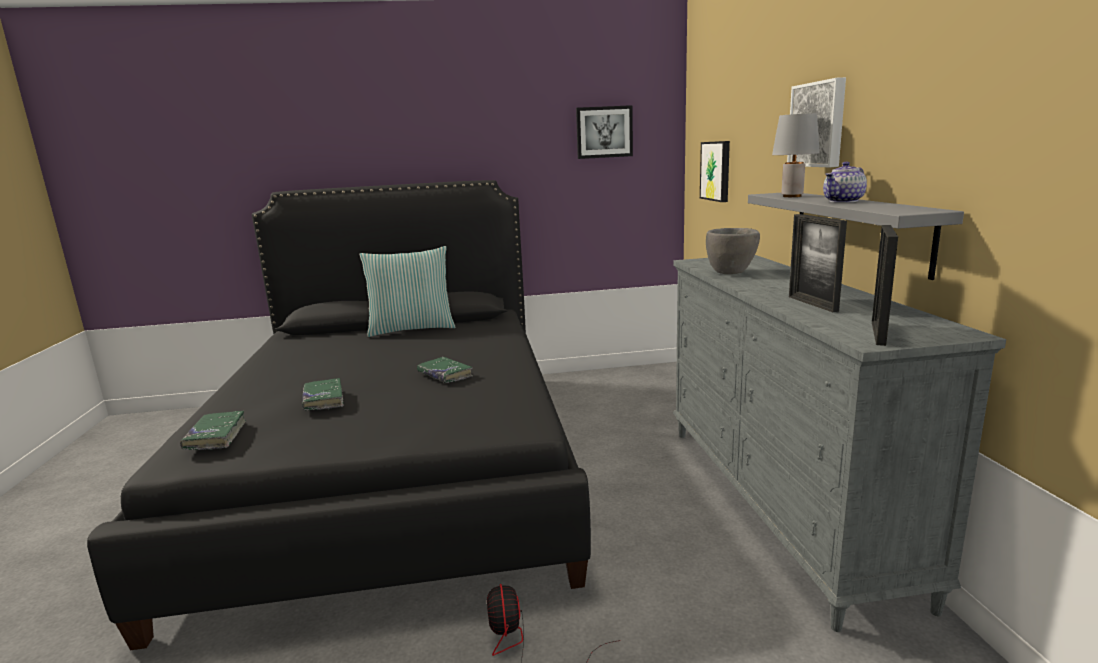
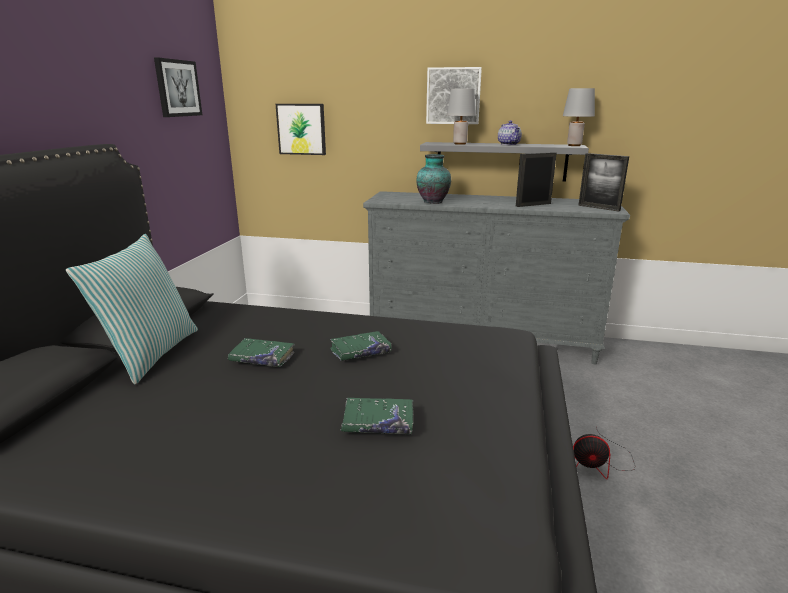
camera: 70 degrees left, 5 degrees up
green book [180,411,246,450] -> green book moved to [228,338,295,367]
grey bowl [706,228,760,274] -> vase [417,154,451,204]
picture frame [789,214,847,312] -> picture frame turned 150 degrees clockwise [516,152,557,207]
none -> grey table lamp [563,88,595,146]

